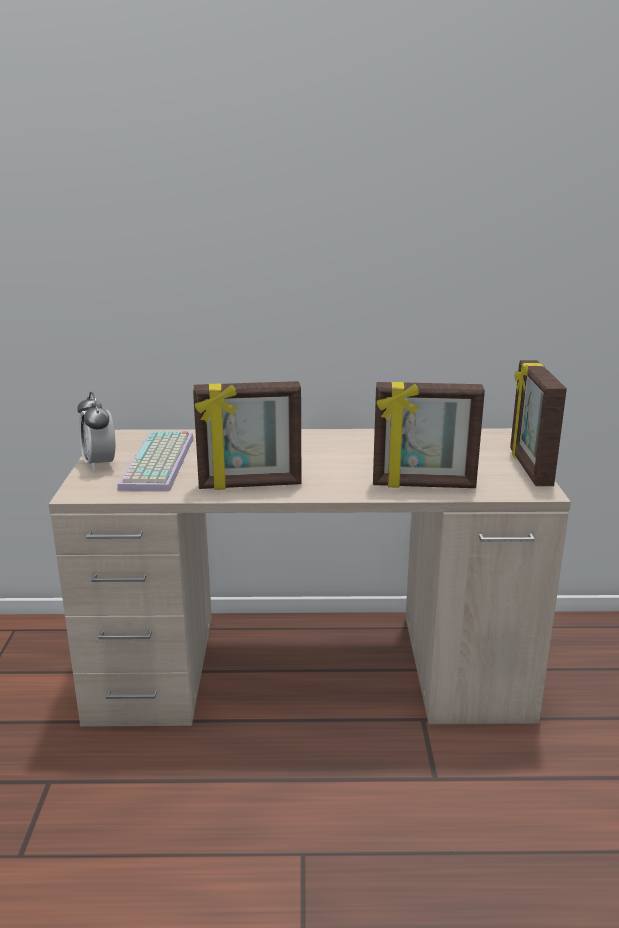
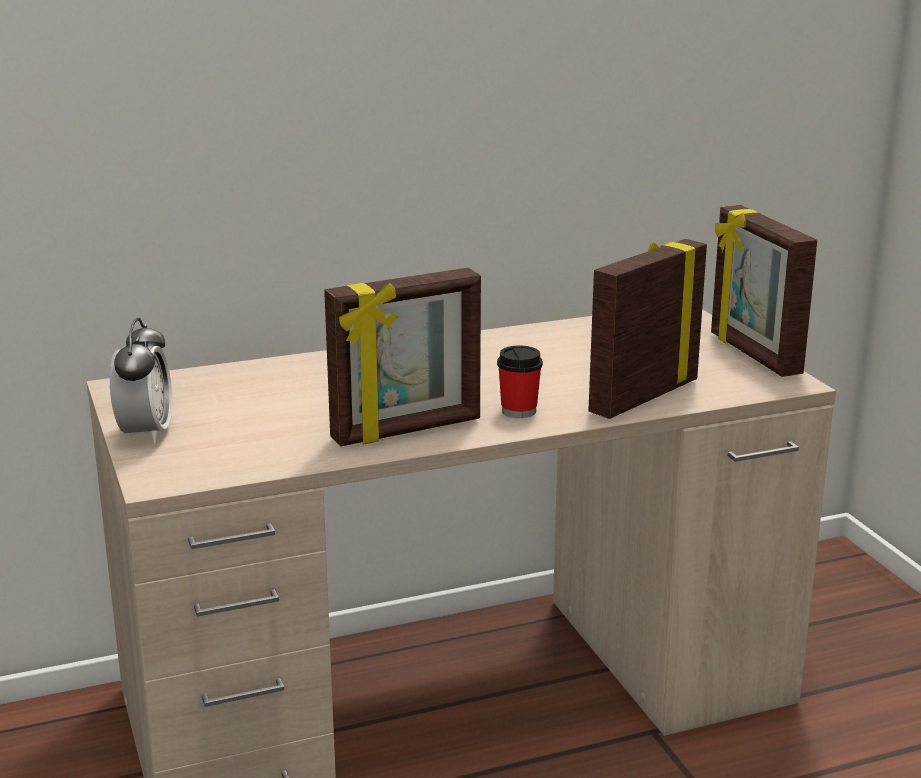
camera: 20 degrees left, 0 degrees up
alarm clock [77,392,115,471] -> alarm clock turned 135 degrees counterclockwise [110,318,172,444]
keyboard [117,431,194,491] -> none
picture frame [373,382,485,488] -> picture frame turned 150 degrees clockwise [588,239,707,419]
none -> cup [497,345,543,418]

